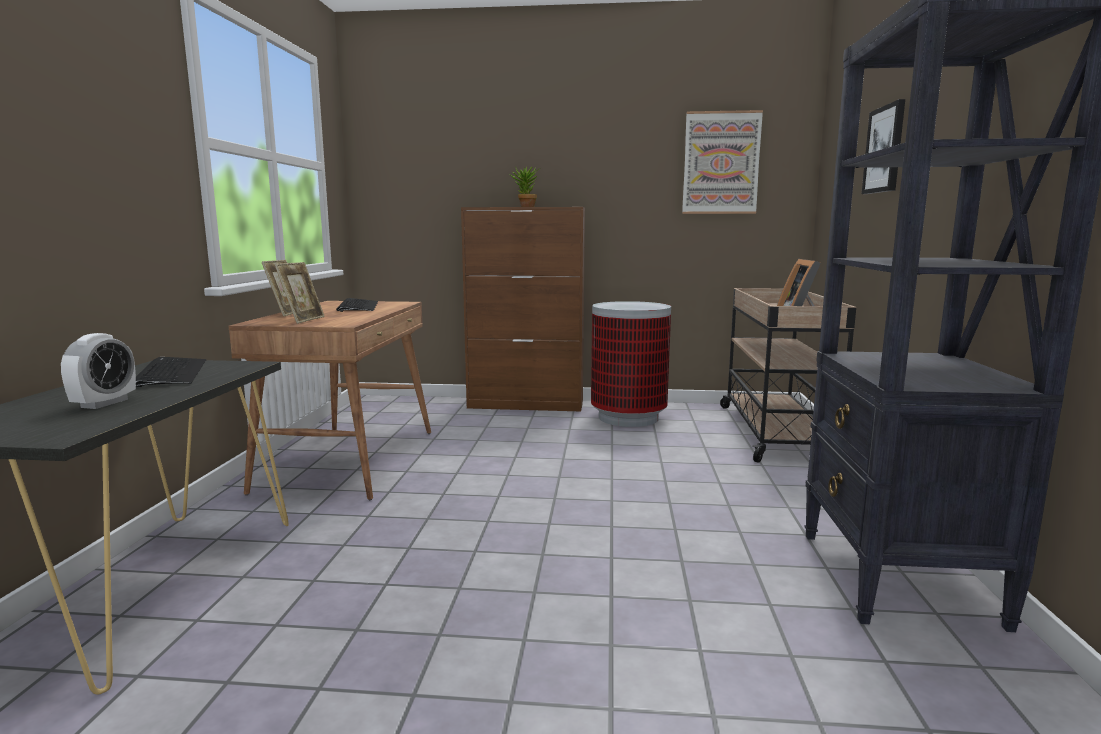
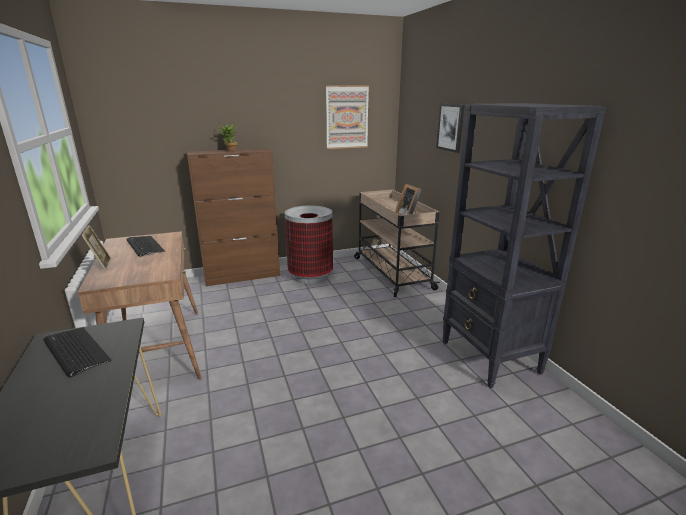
camera: 25 degrees left, 10 degrees up
alarm clock [61,333,136,409] -> none
picture frame [275,262,325,324] -> none

